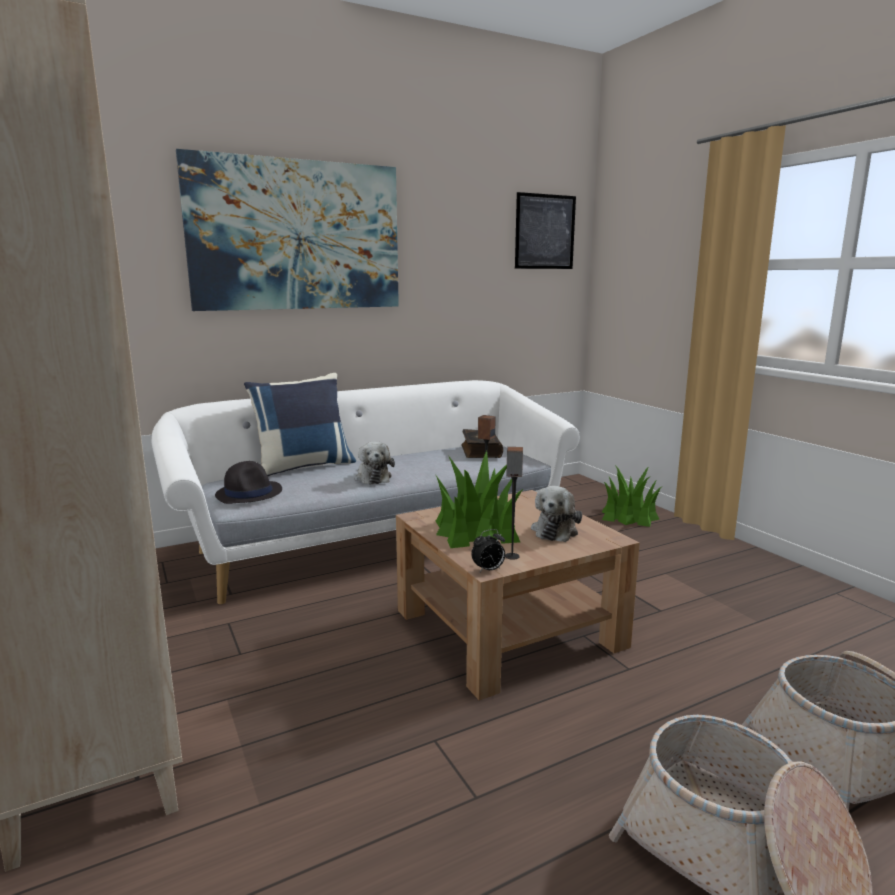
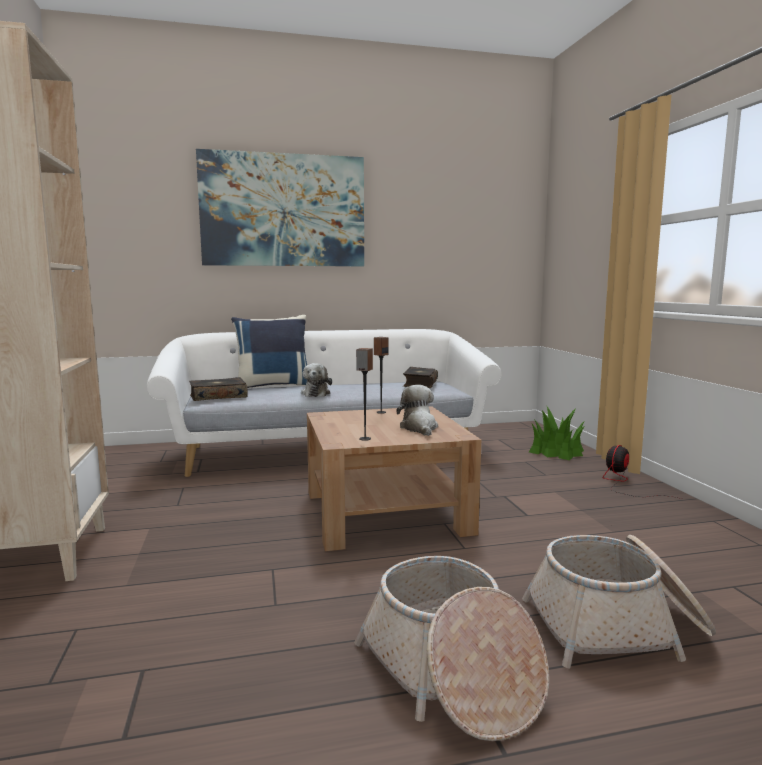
camera: 15 degrees right, 5 degrees down
black hat [215,461,282,504] -> book [189,377,248,401]
potted plant [436,451,523,548] -> none
alarm clock [471,529,505,573] -> none
picture [515,192,576,269] -> none
plush toy [531,486,582,542] -> plush toy turned 135 degrees clockwise [396,385,438,436]
none -> fan [603,445,682,499]

